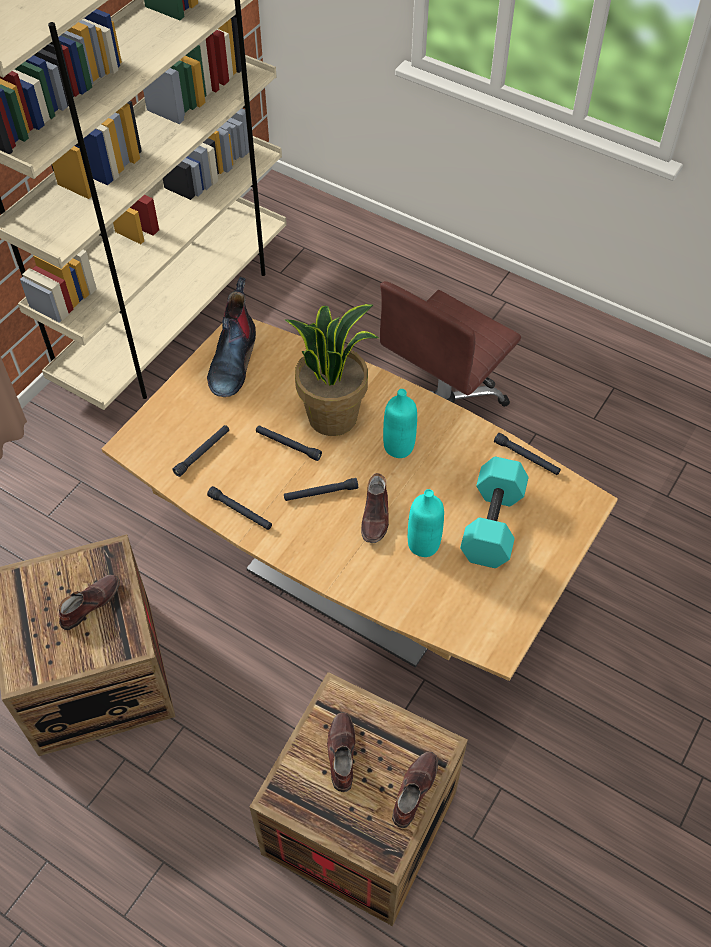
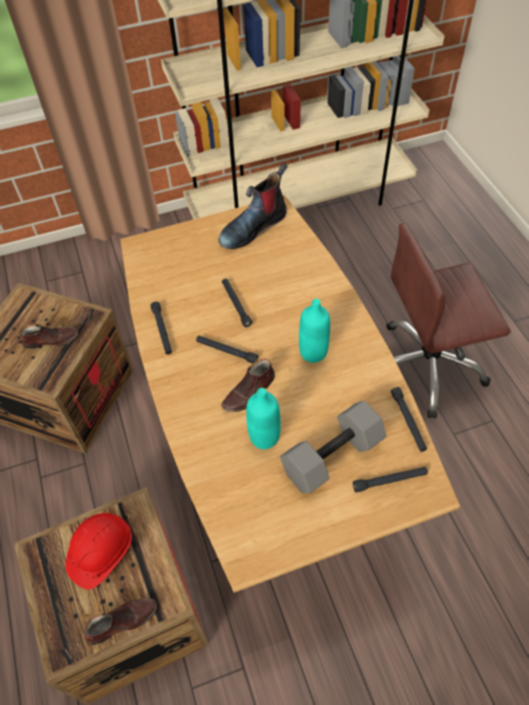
camera: 40 degrees right, 0 degrees up
black flashlight [172,425,229,477] -> black flashlight moved to [353,467,428,492]
potted plant [284,304,379,436] -> none
brown shoe [327,712,355,792] -> red hard hat [65,513,132,590]
turquoise dumbbell [460,457,529,568] -> grey dumbbell [280,400,386,493]

